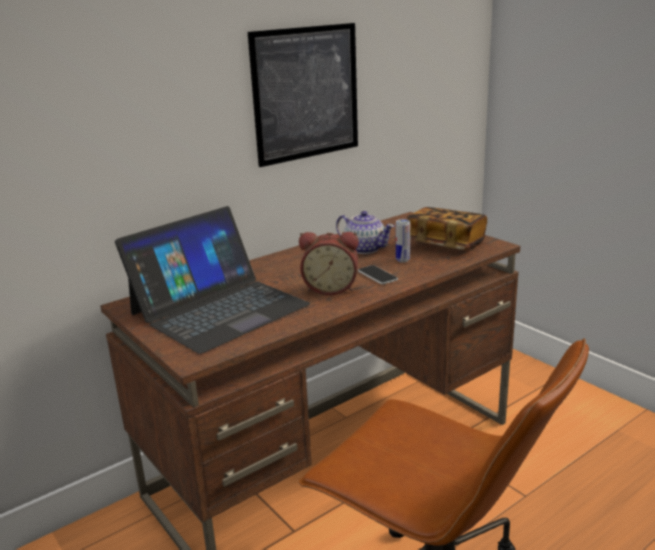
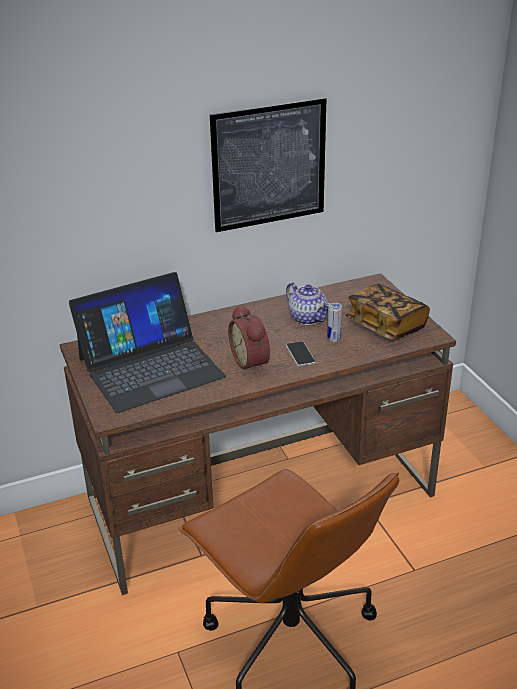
camera: 15 degrees right, 10 degrees up
alarm clock [299,232,359,295] -> alarm clock turned 45 degrees clockwise [228,305,270,374]

